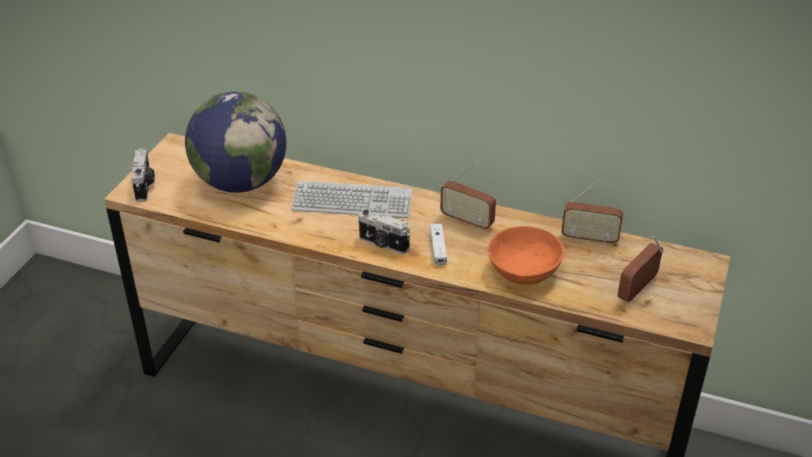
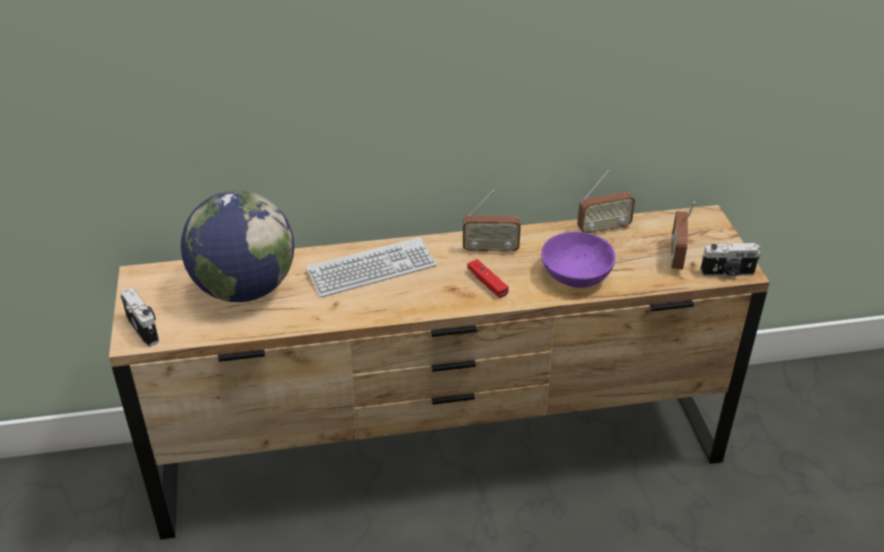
camera: 30 degrees left, 0 degrees up
camera [358,210,410,254] -> camera moved to [700,243,761,277]
white game controller [430,224,447,265] -> red game controller [467,259,509,298]
orange bowl [488,226,564,285] -> purple bowl [541,232,616,288]

